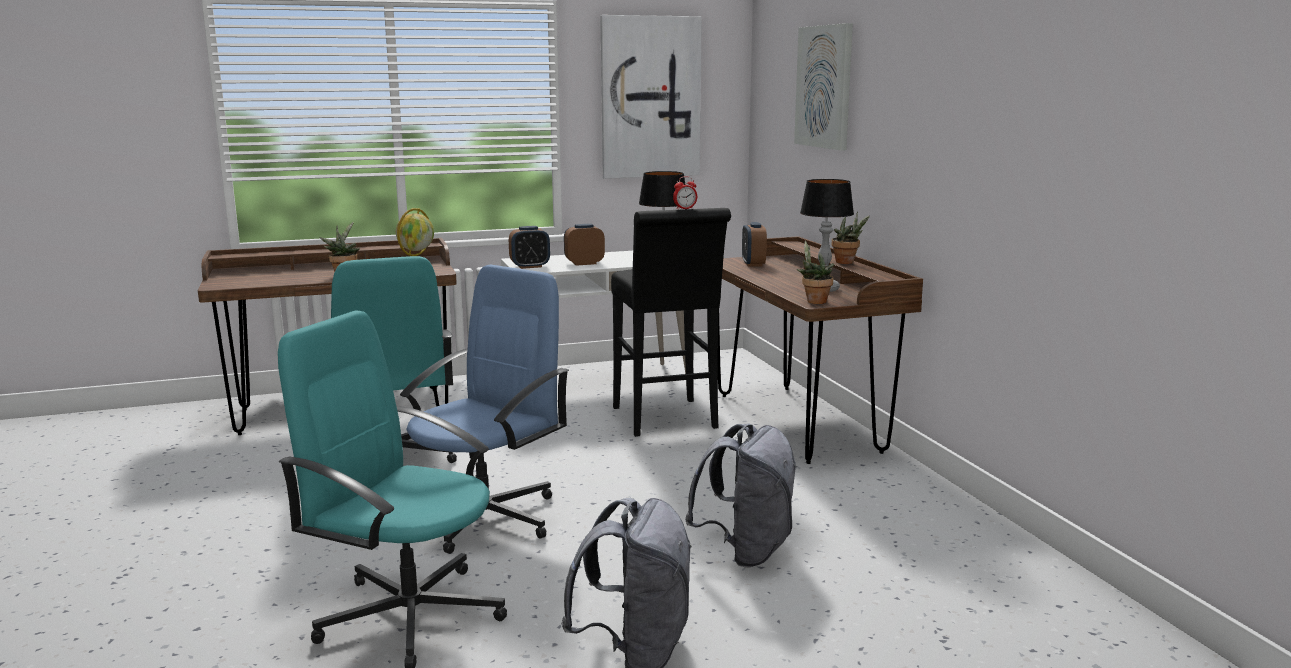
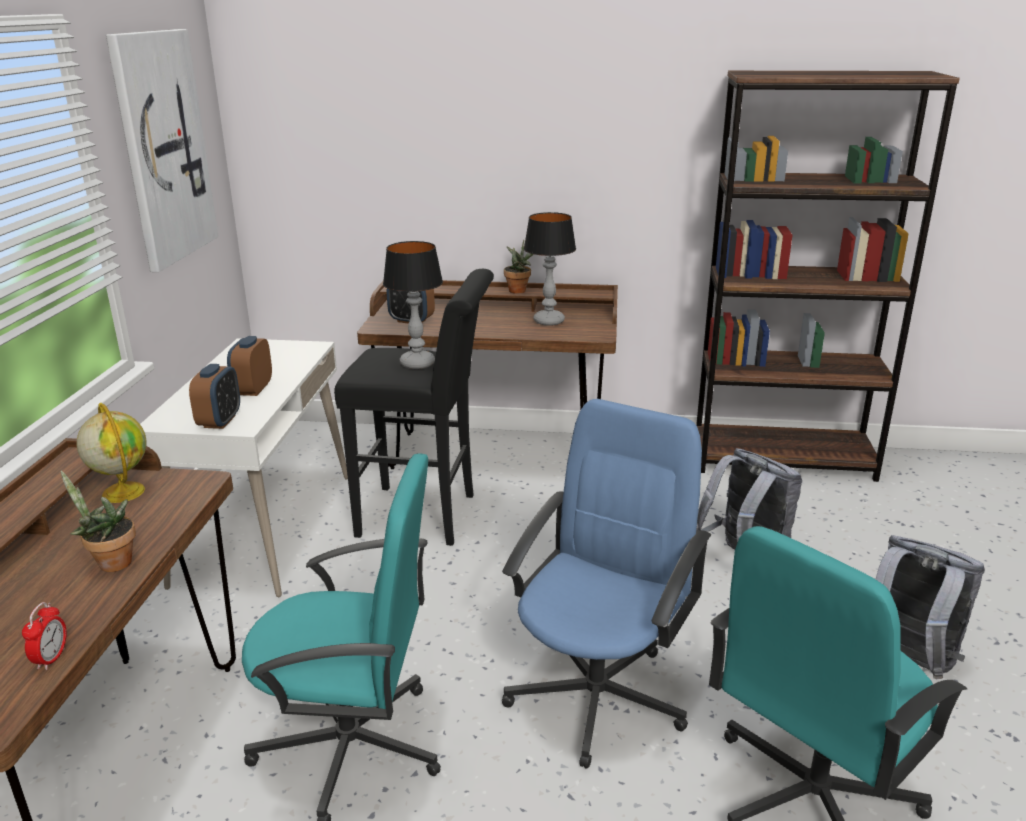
camera: 65 degrees left, 10 degrees up
blue office chair [400,265,569,554] -> blue office chair turned 60 degrees clockwise [502,399,711,768]
alarm clock [673,176,697,210] -> alarm clock moved to [22,602,67,670]
picture [794,23,853,151] -> none
potted plant [797,240,834,304] -> none
none -> brown bookcase [696,71,960,482]

